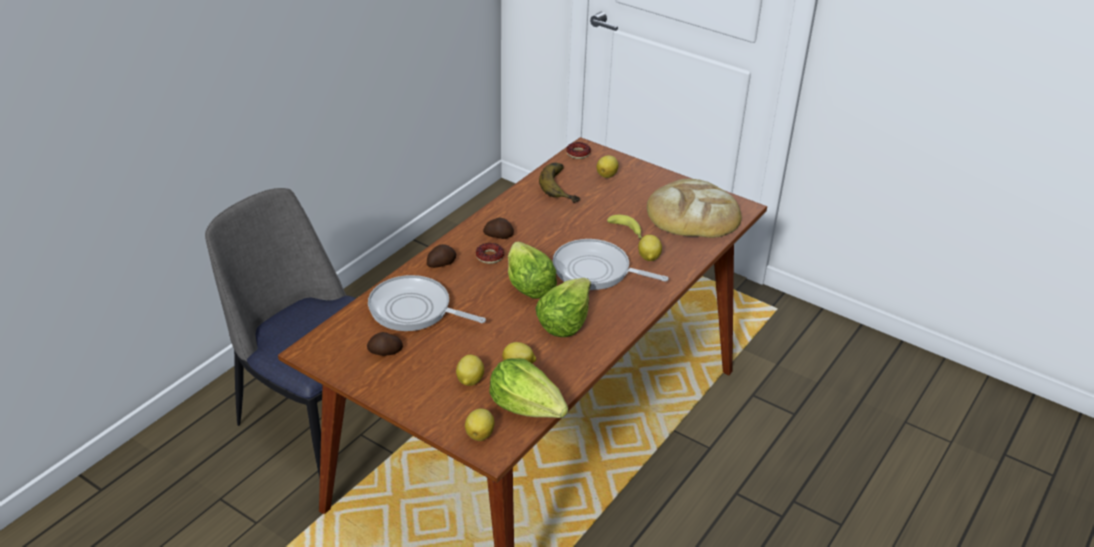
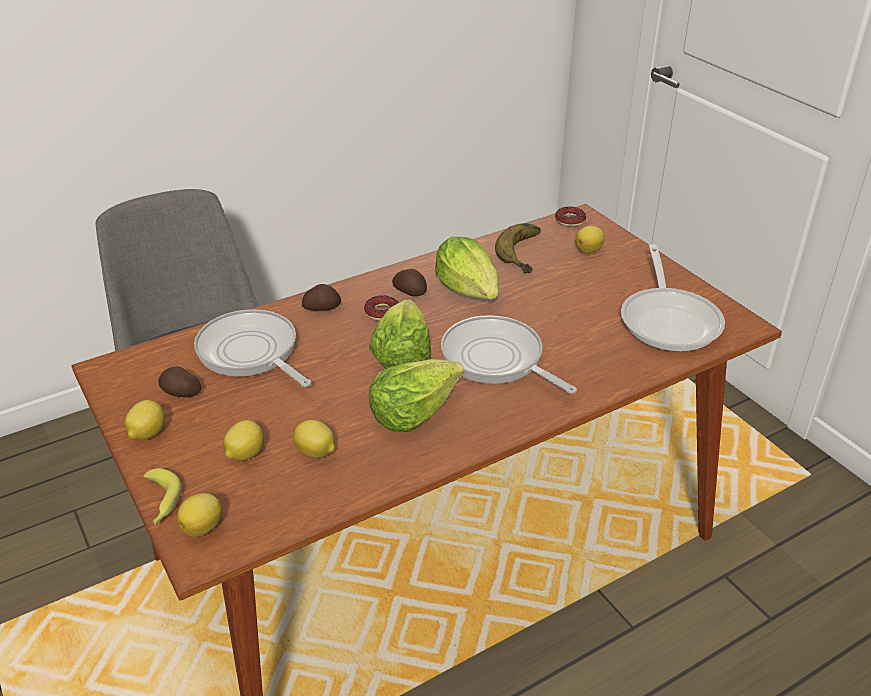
camera: 25 degrees right, 0 degrees up
lettuce [489,358,568,418] -> lettuce moved to [435,237,499,300]
banana [607,215,642,238] -> banana moved to [143,468,182,525]
lemon [638,235,662,261] -> lemon moved to [125,400,165,440]
bread [647,179,742,238] -> frying pan [621,244,725,352]

